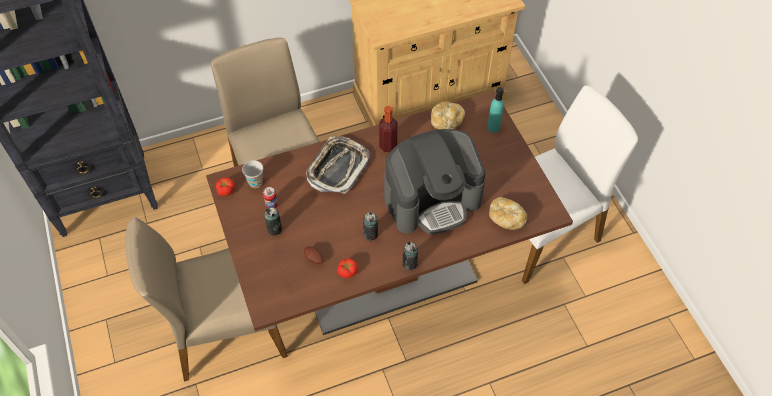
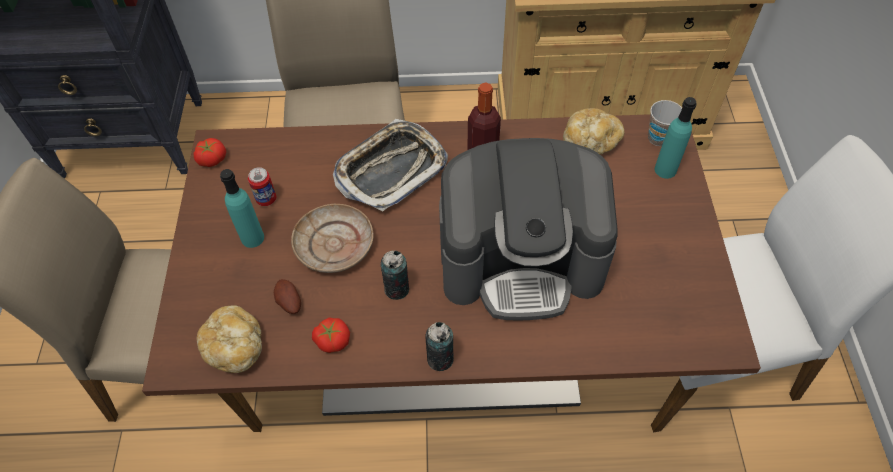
camera: 20 degrees right, 0 degrees up
cup [242,160,263,188] -> cup moved to [648,100,682,146]
can [264,207,282,236] -> turquoise bottle [220,169,264,248]
bread [489,197,527,230] -> bread moved to [196,305,262,373]
none -> beige plate [291,204,374,273]

